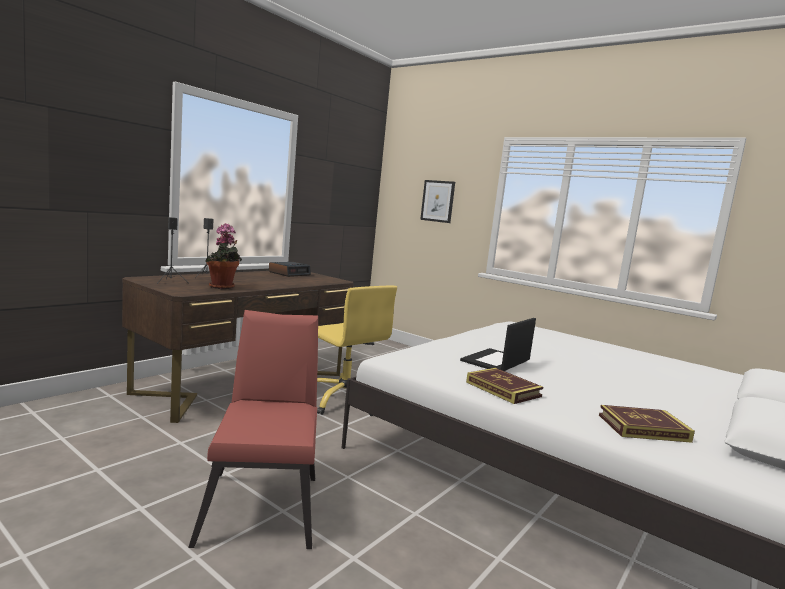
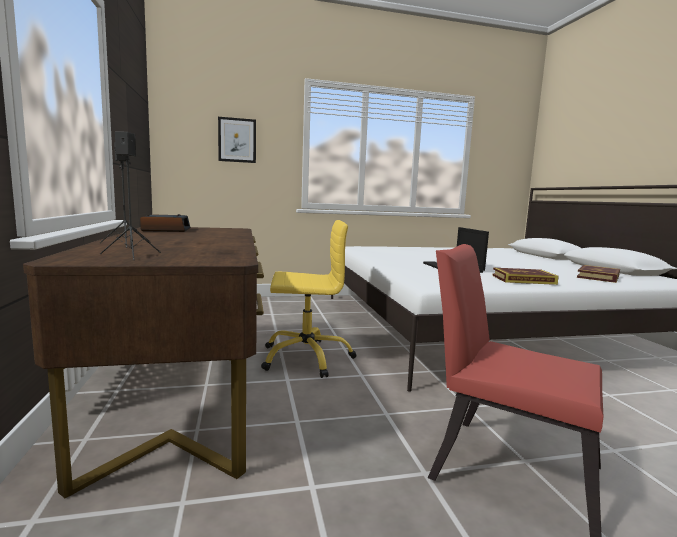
camera: 50 degrees left, 0 degrees up
potted plant [205,223,242,289] -> none

